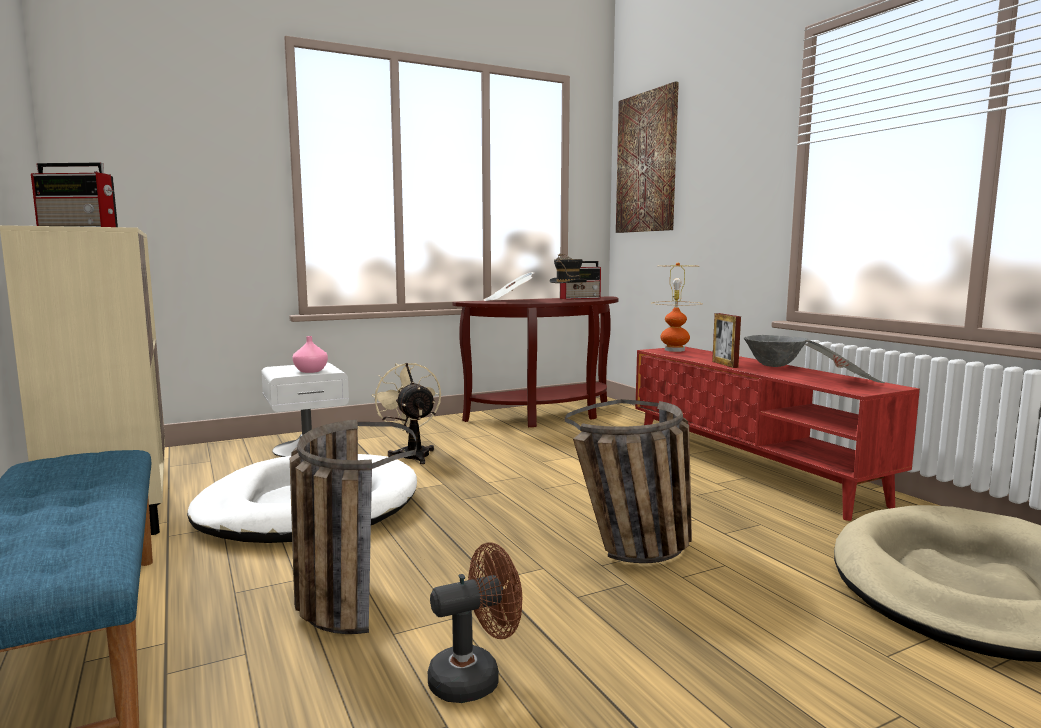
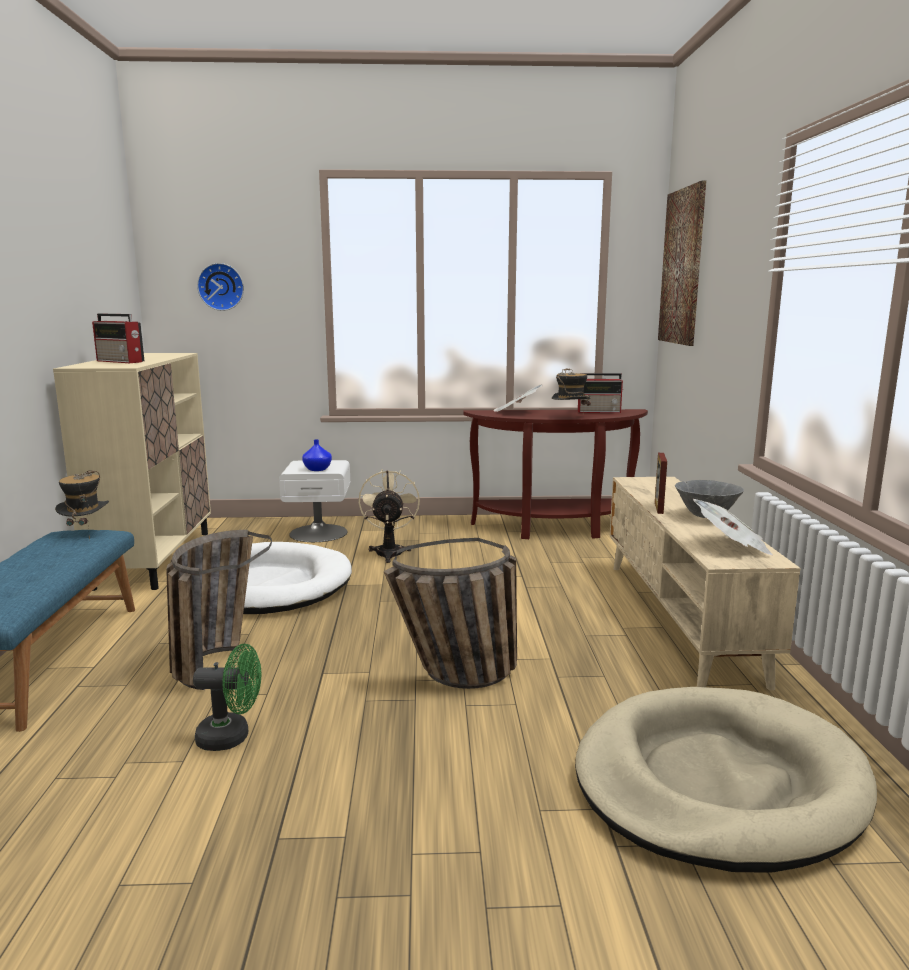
camera: 25 degrees right, 5 degrees up
pink vase [292,336,328,373] -> blue vase [302,439,332,471]
brown fan [428,542,522,703] -> green fan [193,644,261,751]
red tv stand [635,346,920,521] -> beige tv stand [610,477,800,690]
table lamp [652,263,703,352] -> none
none -> hat [55,470,109,540]
none -> wall clock [197,263,244,311]

